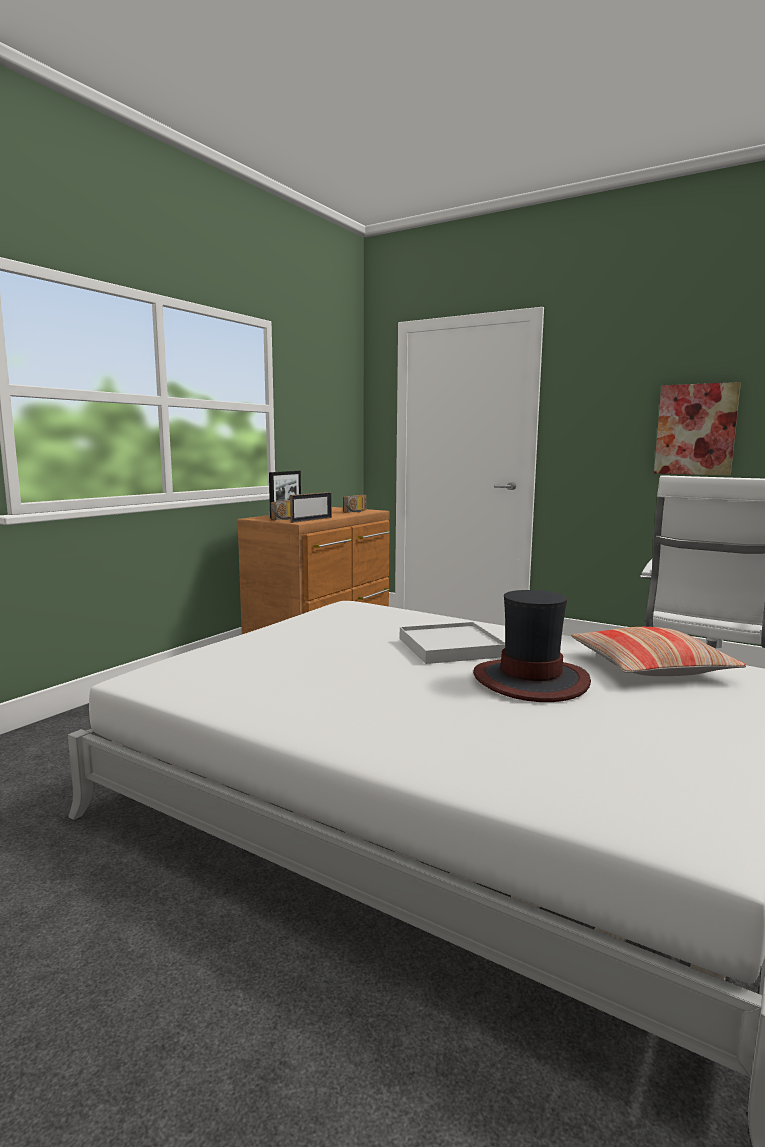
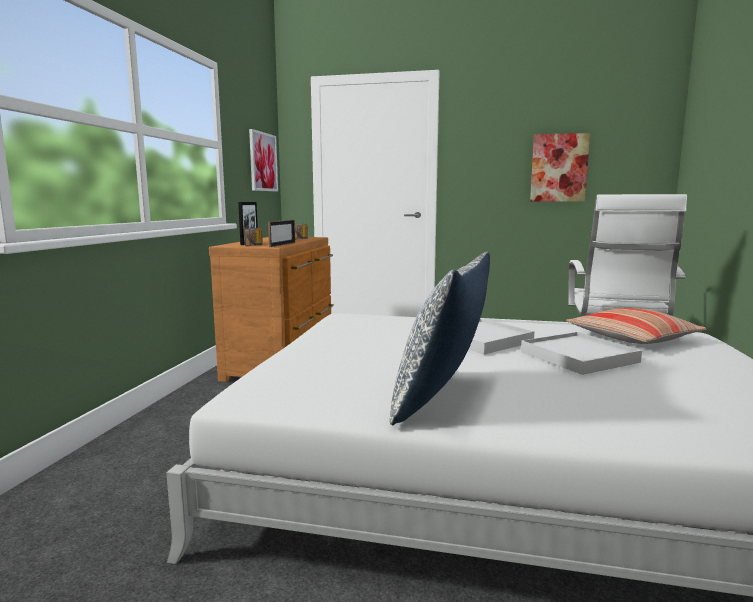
camera: 20 degrees left, 0 degrees up
hat [473,590,591,702] -> white tray [521,332,642,375]
none -> picture [249,129,278,191]
none -> pillow [390,252,490,425]

